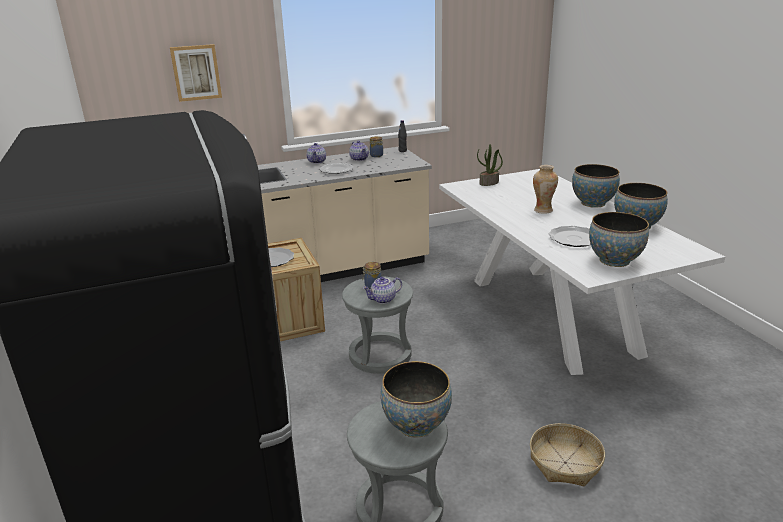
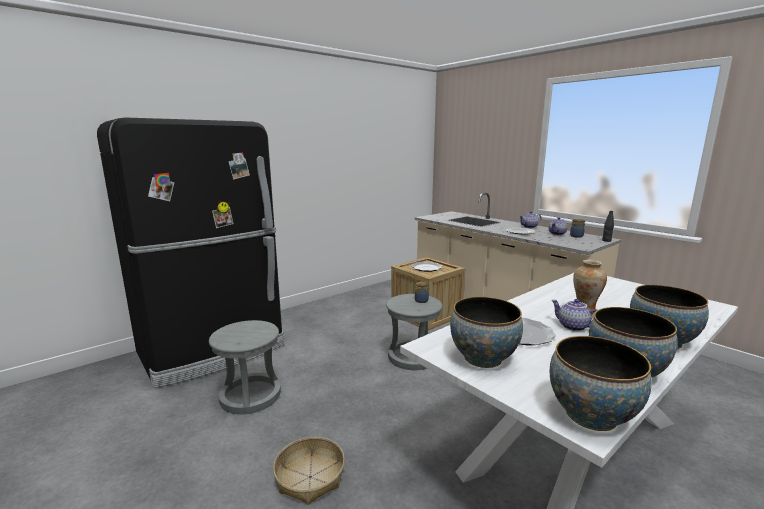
camera: 70 degrees right, 10 degrees down
picture [170,44,222,102] -> none
teapot [363,277,402,304] -> teapot moved to [551,299,597,331]
bowl [381,361,452,437] -> bowl moved to [550,336,652,431]
potted plant [477,144,503,186] -> none

